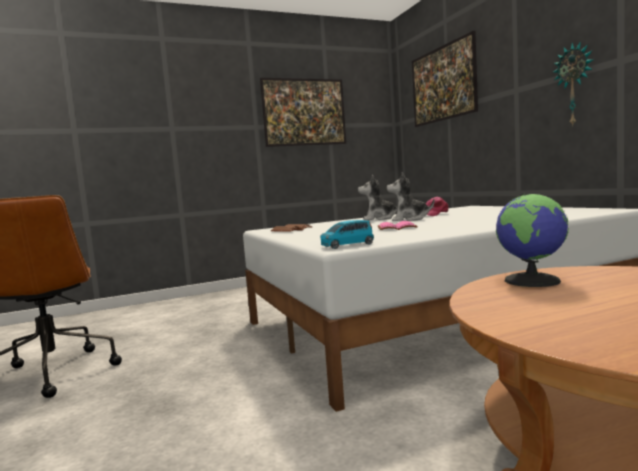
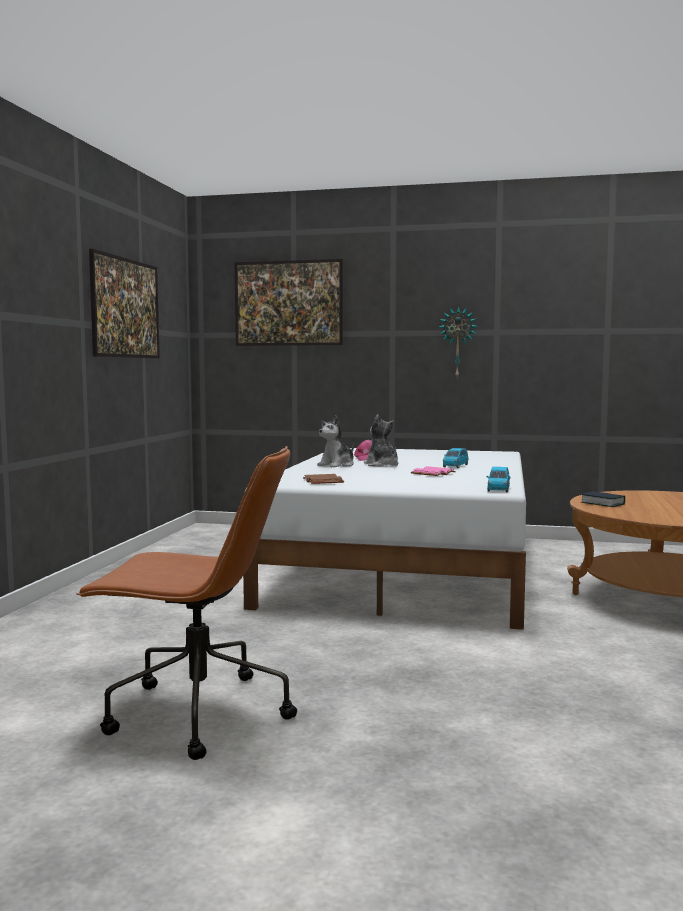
camera: 55 degrees left, 0 degrees up
plush toy [387,172,435,221] -> plush toy turned 105 degrees clockwise [364,414,398,467]
globe [496,194,569,287] -> book [581,491,625,507]
none -> blue toy car [443,448,468,468]

